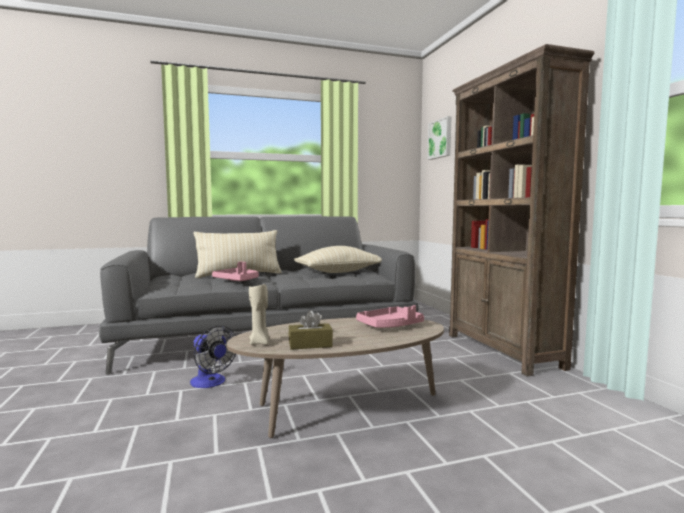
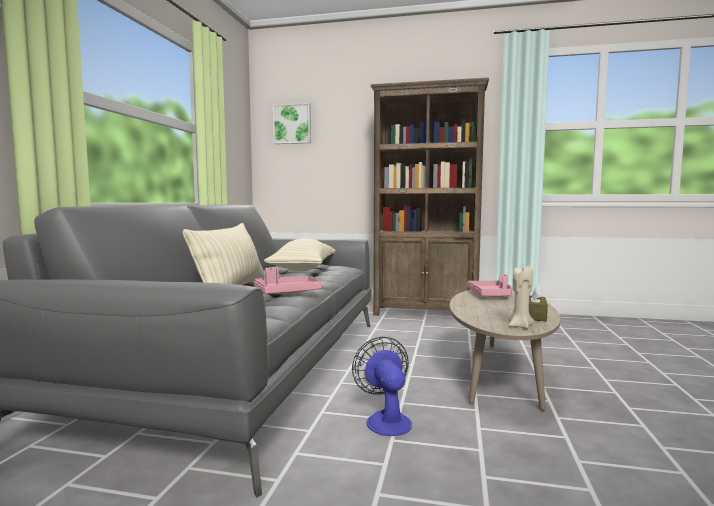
camera: 60 degrees left, 0 degrees up
fan [190,326,236,388] -> fan turned 90 degrees counterclockwise [352,337,412,436]

